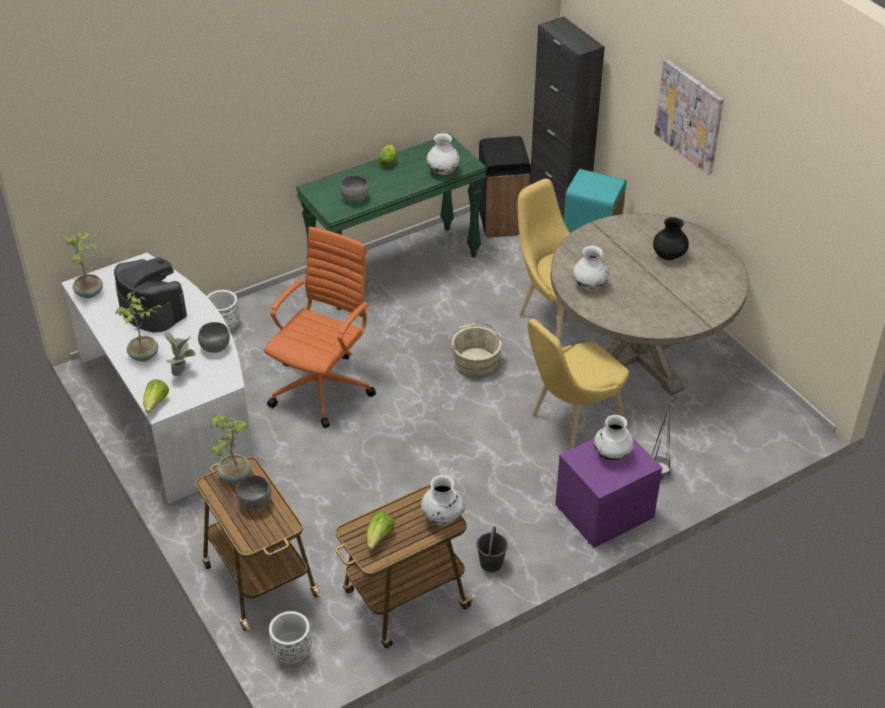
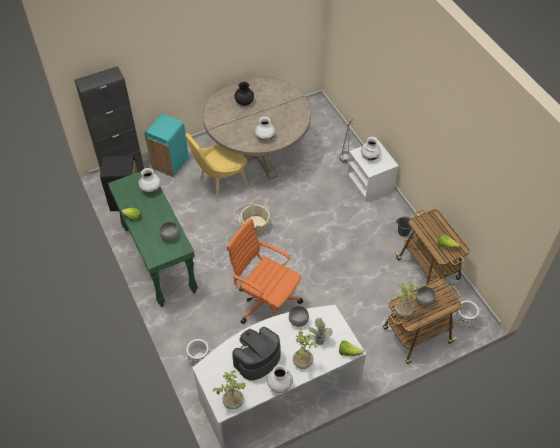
camera: 85 degrees left, 10 degrees up
white vase [421,475,464,526] -> white vase moved to [267,365,293,393]
yellow chair [528,319,629,450] -> none
purple nightstand [555,438,663,548] -> white nightstand [347,140,399,202]
picture [654,59,724,175] -> none

